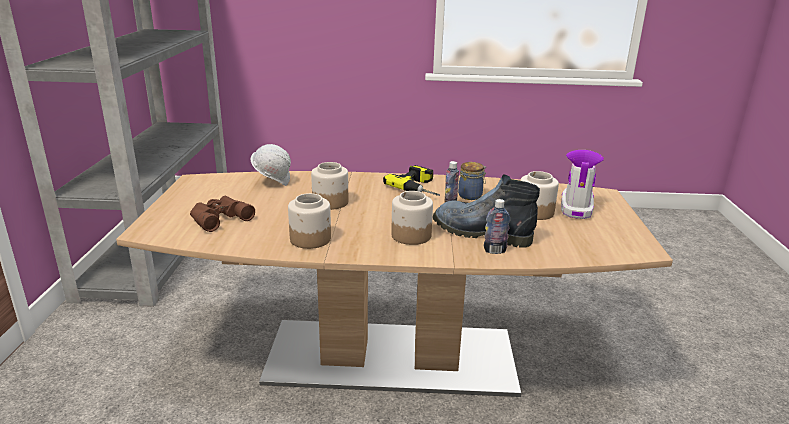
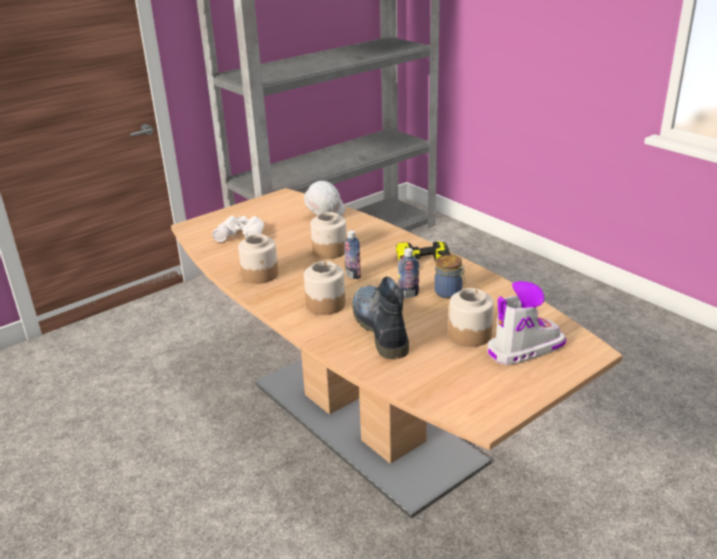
camera: 50 degrees right, 5 degrees up
brown binoculars [190,196,255,232] -> white binoculars [212,216,264,242]
bottle [484,199,510,254] -> bottle moved to [344,230,361,279]

